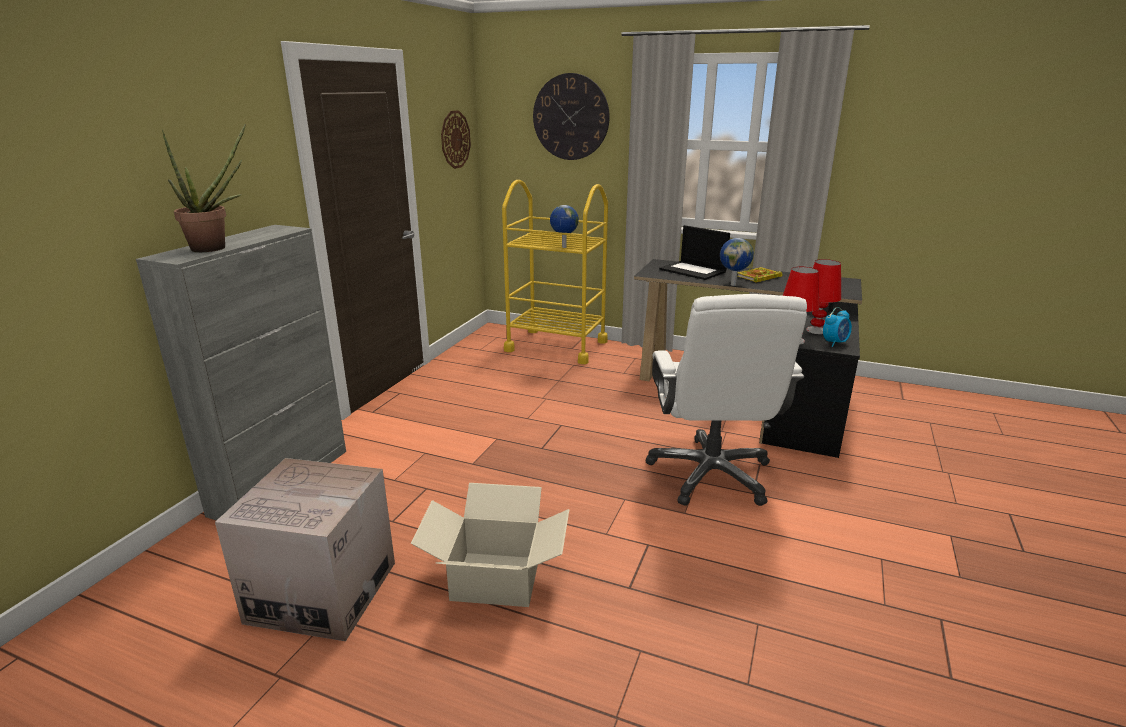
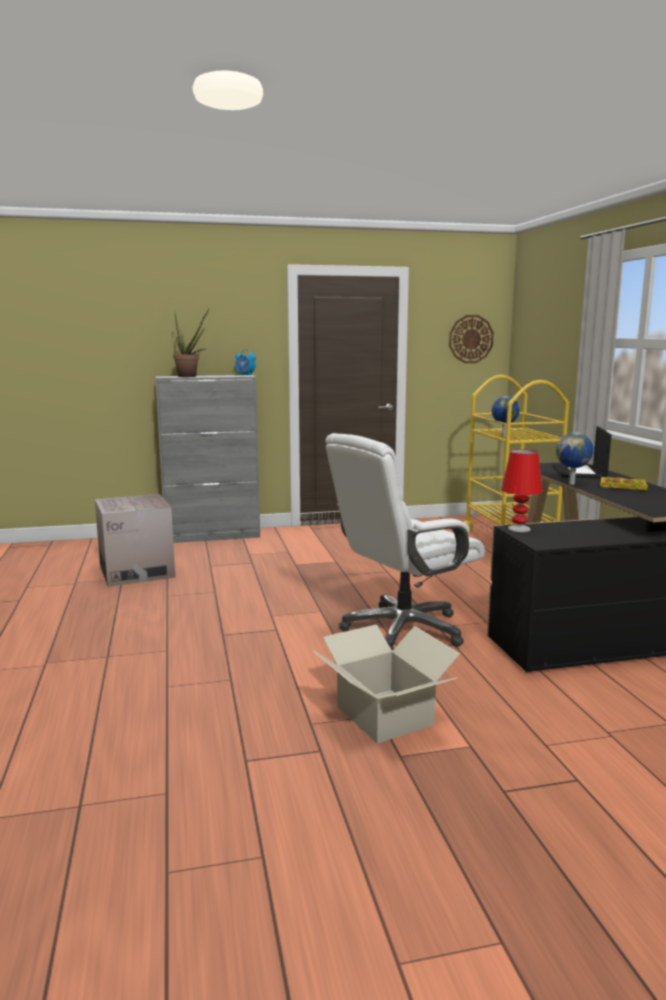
camera: 55 degrees right, 10 degrees down
cardboard box [410,483,569,607] -> cardboard box moved to [313,624,460,744]
wall clock [533,73,610,160] -> none
red table lamp [806,259,841,334] -> none
alarm clock [823,307,852,347] -> alarm clock moved to [235,349,256,376]

